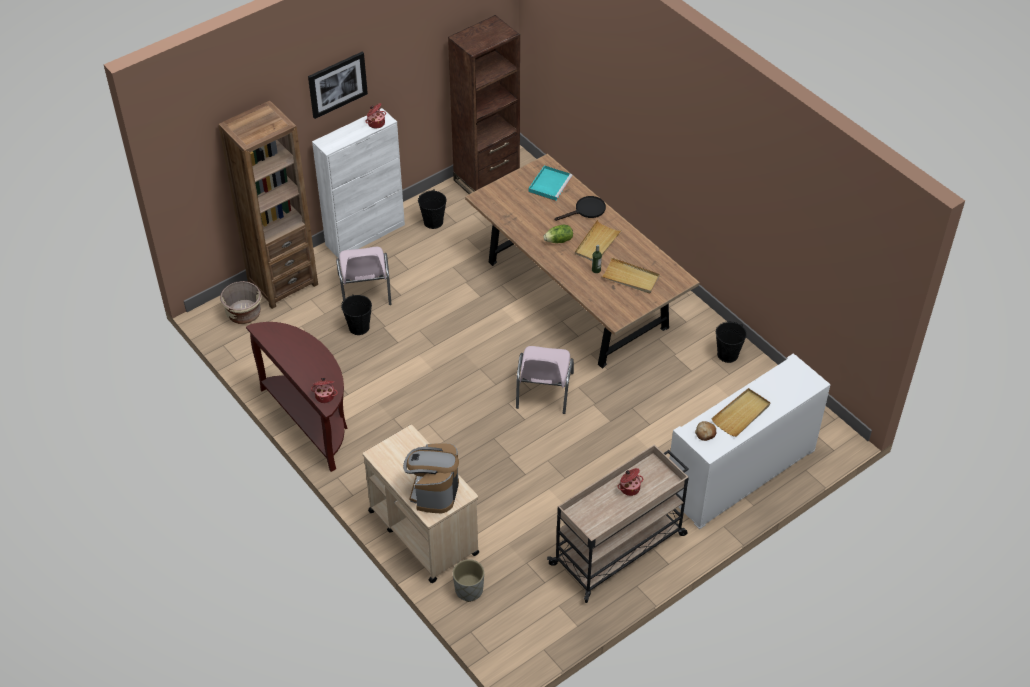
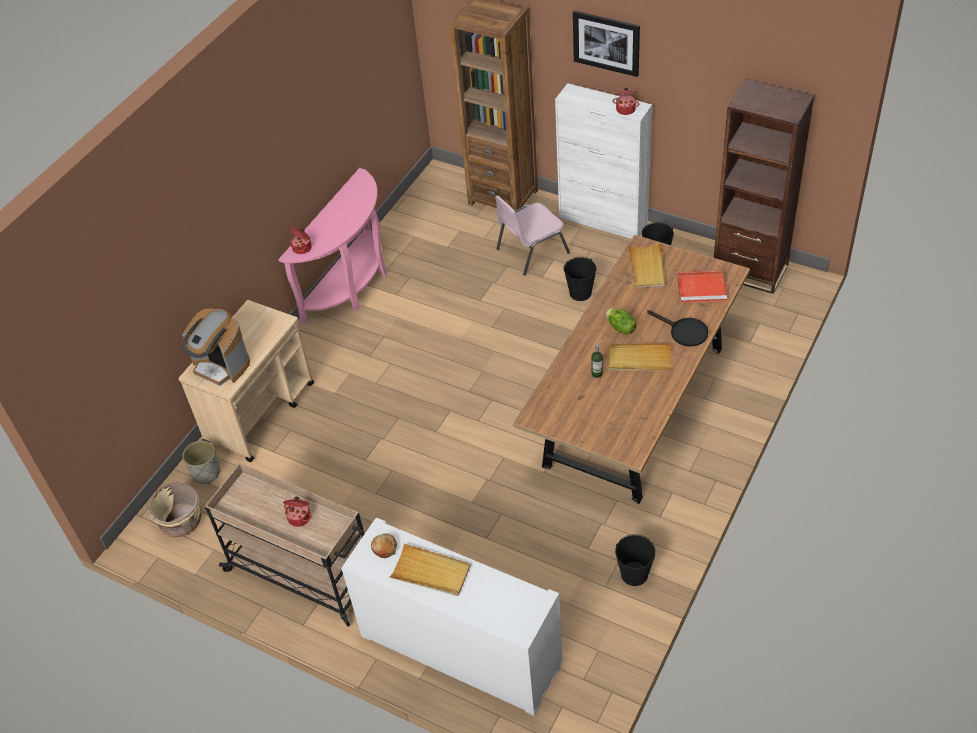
camera: 70 degrees right, 0 degrees up
beige planter [220,281,262,324] -> beige planter moved to [148,483,201,537]
brown console table [246,322,348,472] -> pink console table [279,168,387,324]
black bucket [341,294,372,335] -> black bucket moved to [564,257,596,301]
coffee machine [403,443,459,513] -> coffee machine turned 135 degrees counterclockwise [182,308,250,386]
pink chair [516,346,574,414] -> none
turquoise tray [528,165,573,201] -> red tray [677,270,727,303]
beige tray [601,258,660,293] -> beige tray moved to [628,242,665,288]

